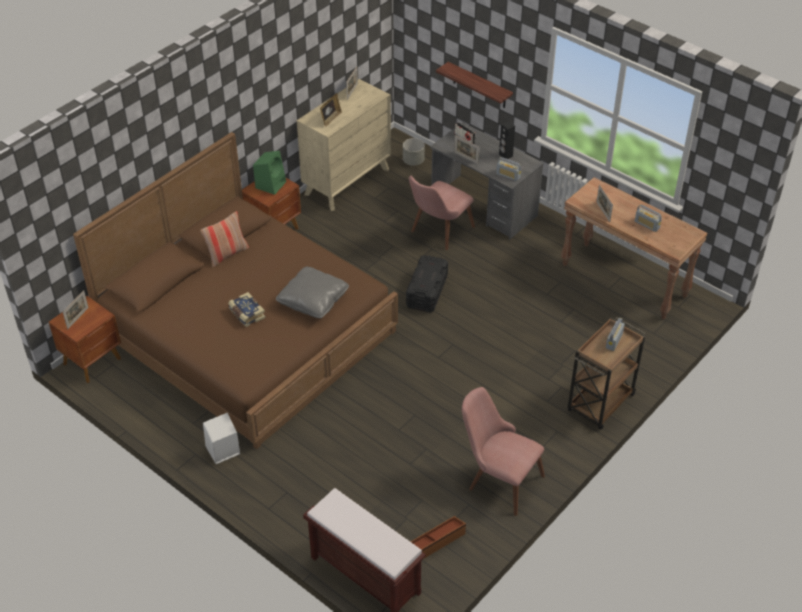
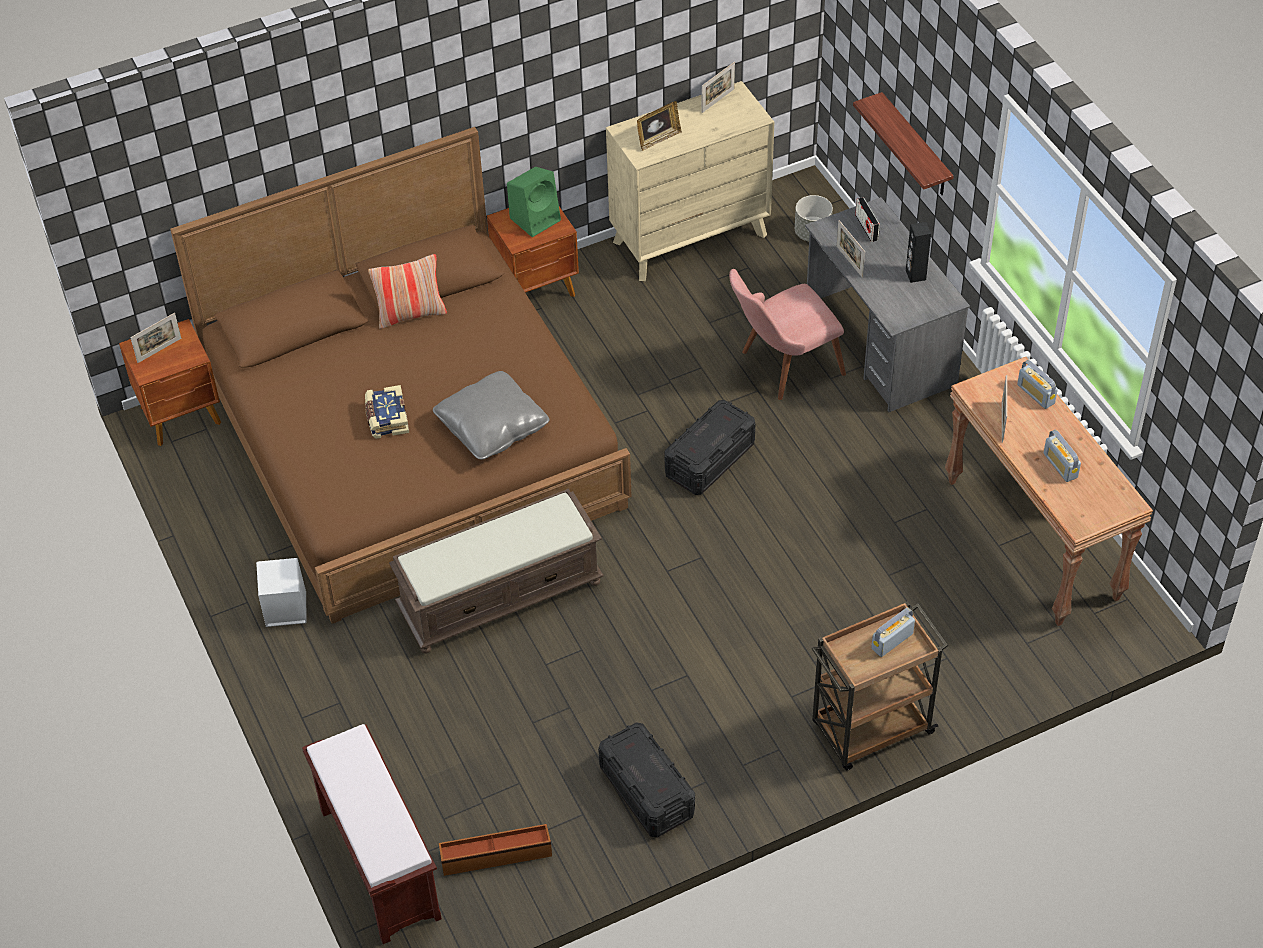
camera: 25 degrees right, 5 degrees up
pink chair [462,387,545,516] -> black storage box [598,722,695,838]
radio [496,157,521,181] -> radio moved to [1017,360,1058,409]
none -> brown bench [389,489,604,654]

